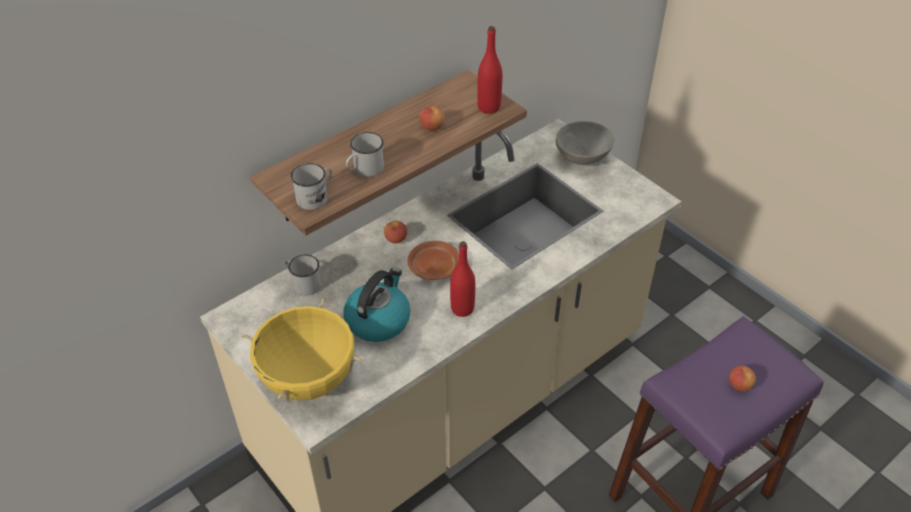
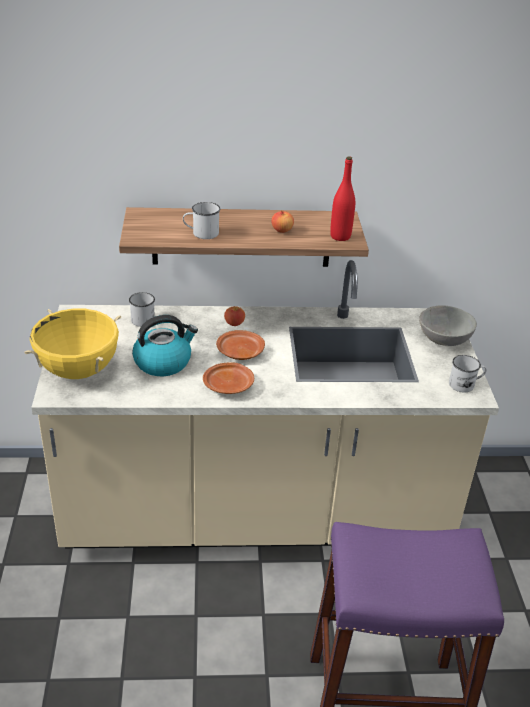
camera: 35 degrees right, 10 degrees down
white mug [291,163,332,210] -> white mug moved to [449,355,487,393]
red bottle [450,241,475,317] -> brown plate [203,362,254,394]
apple [729,366,756,391] -> none

